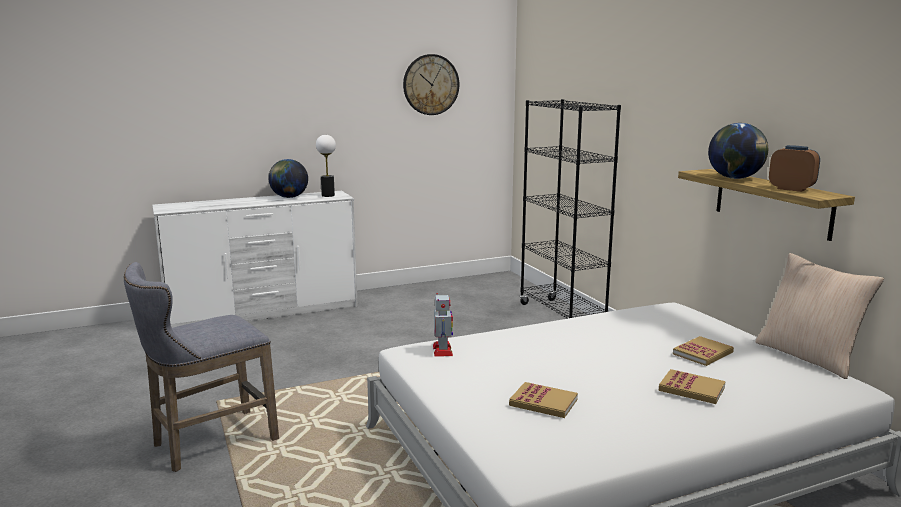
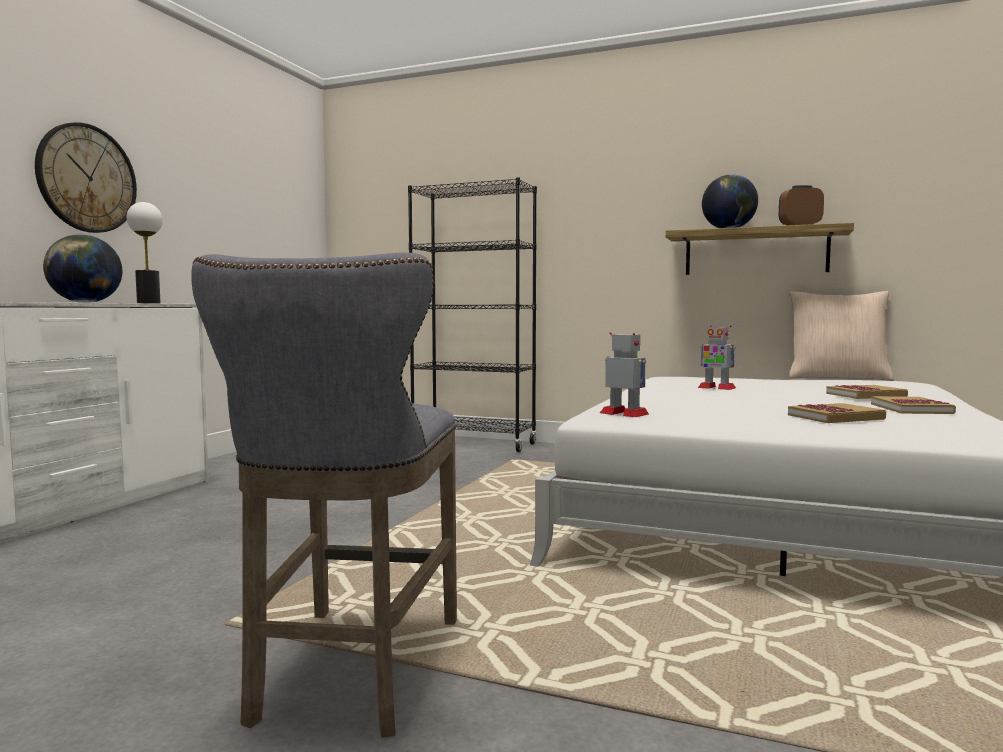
camera: 45 degrees left, 10 degrees down
wall clock [403,54,459,115] -> wall clock moved to [35,122,137,233]
book [673,336,734,366] -> book moved to [871,396,956,414]
none -> toy robot [698,325,736,390]

